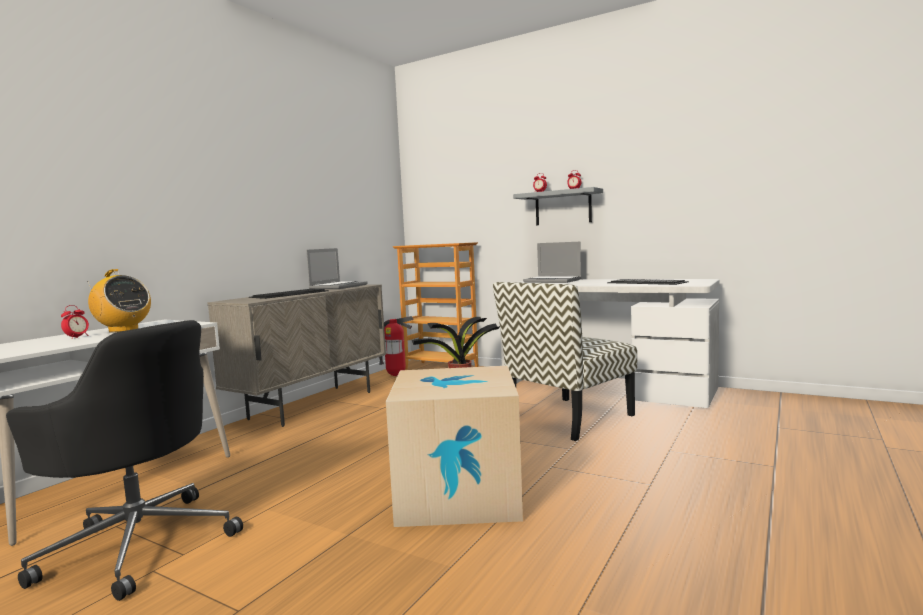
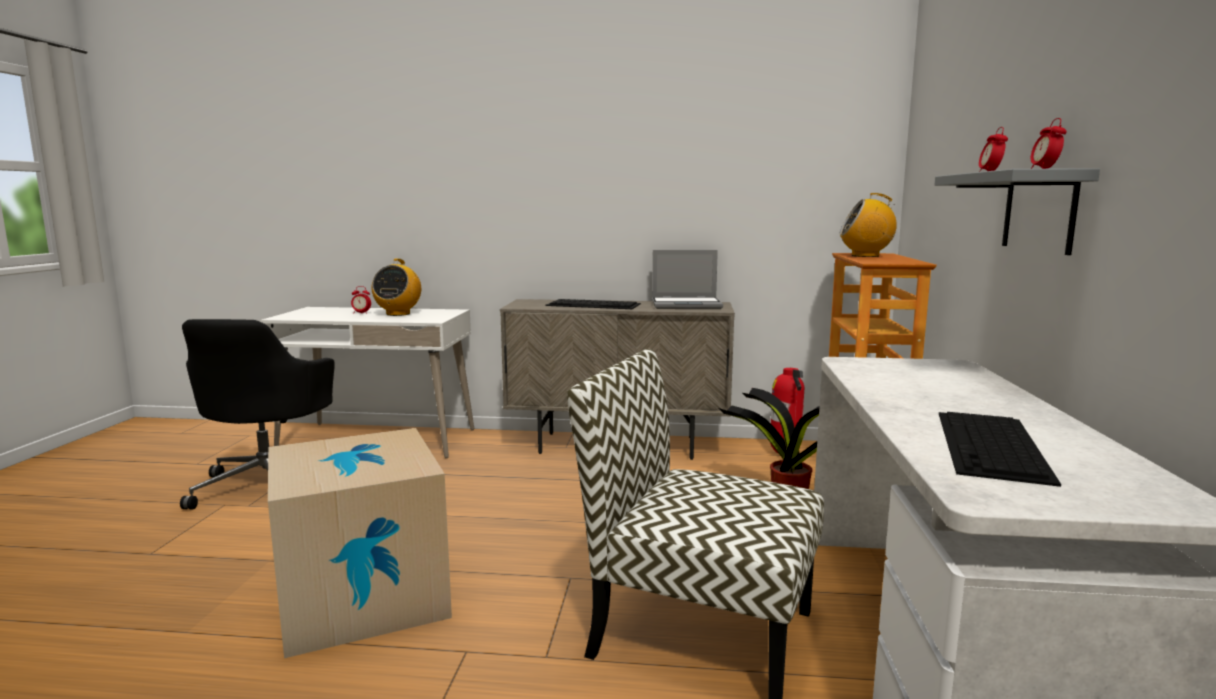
camera: 65 degrees right, 5 degrees up
laptop [523,242,581,283] -> none
none -> radio [839,193,897,257]

